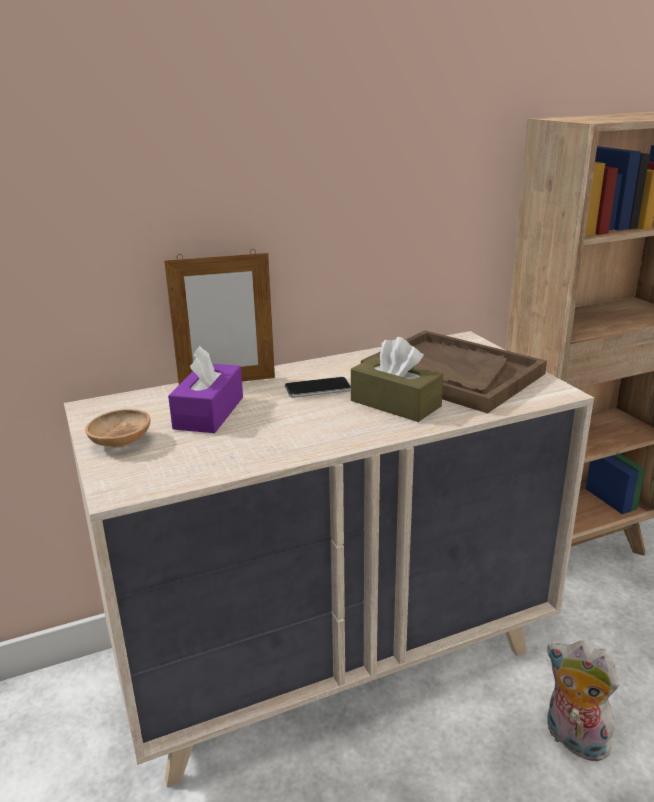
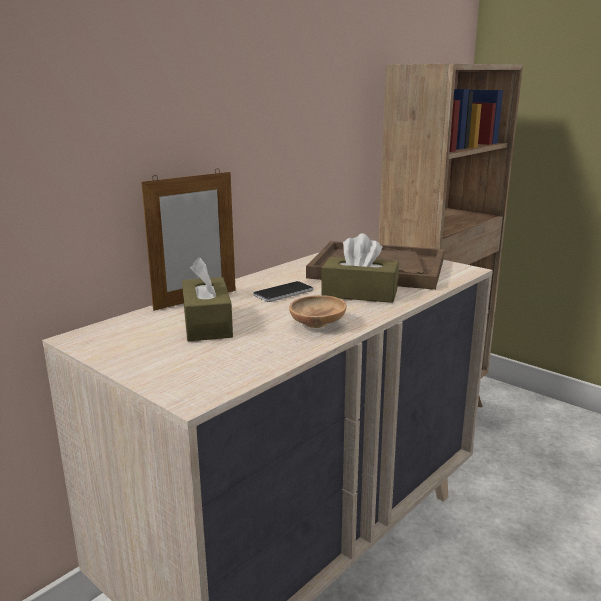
camera: 25 degrees left, 5 degrees down
brown bowl [85,409,150,448] -> brown bowl moved to [289,295,347,328]
purple tissue box [168,346,243,433] -> brown tissue box [182,257,233,341]
plush toy [546,640,619,761] -> none

